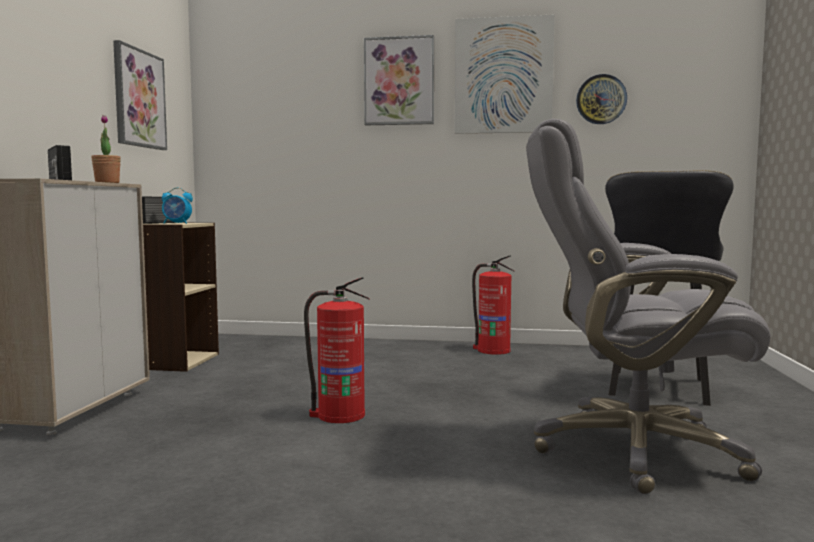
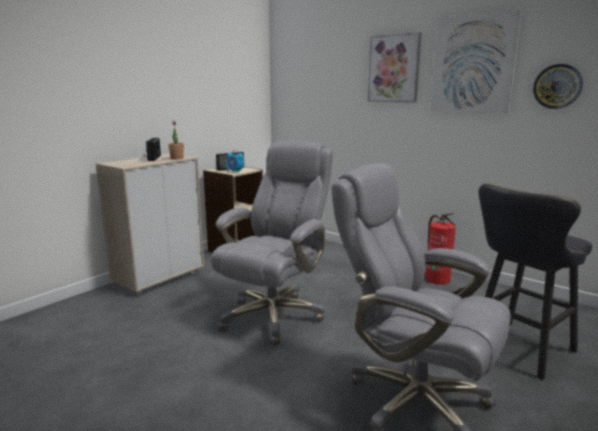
camera: 30 degrees right, 10 degrees up
picture [113,40,167,150] -> none
fire extinguisher [304,277,370,423] -> grey office chair [211,141,333,346]

